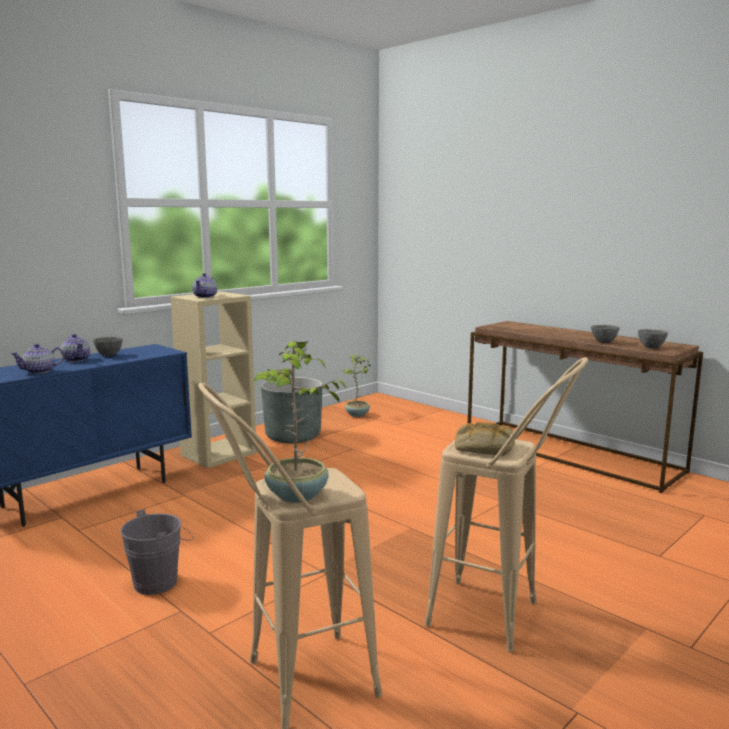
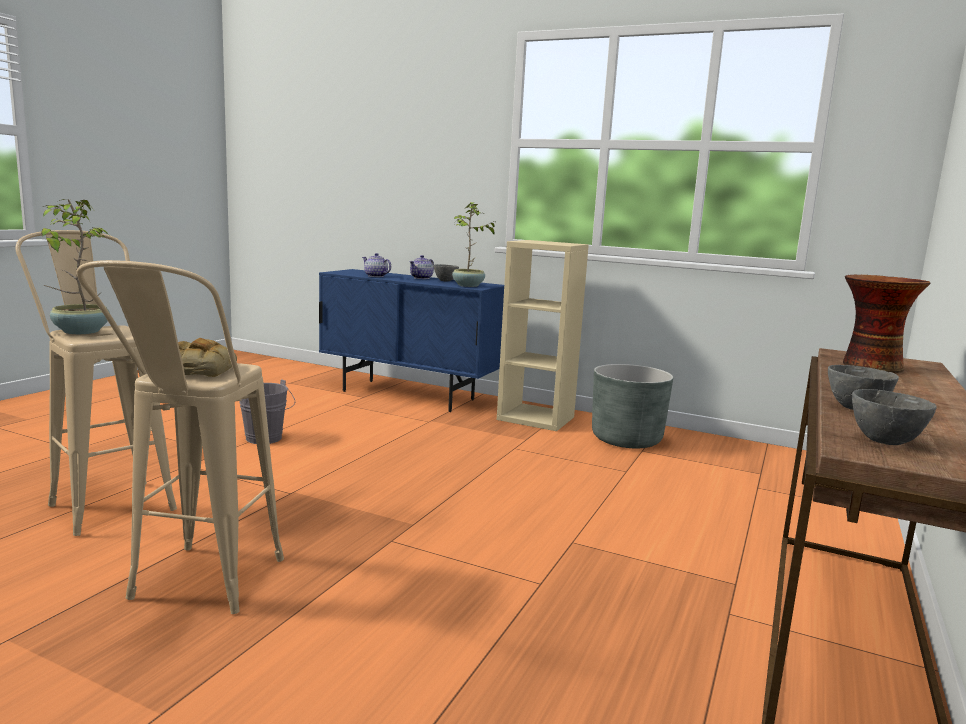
camera: 70 degrees right, 0 degrees up
teapot [193,273,217,298] -> none
potted plant [344,354,371,417] -> potted plant moved to [452,202,495,287]
none -> vase [843,275,930,373]

